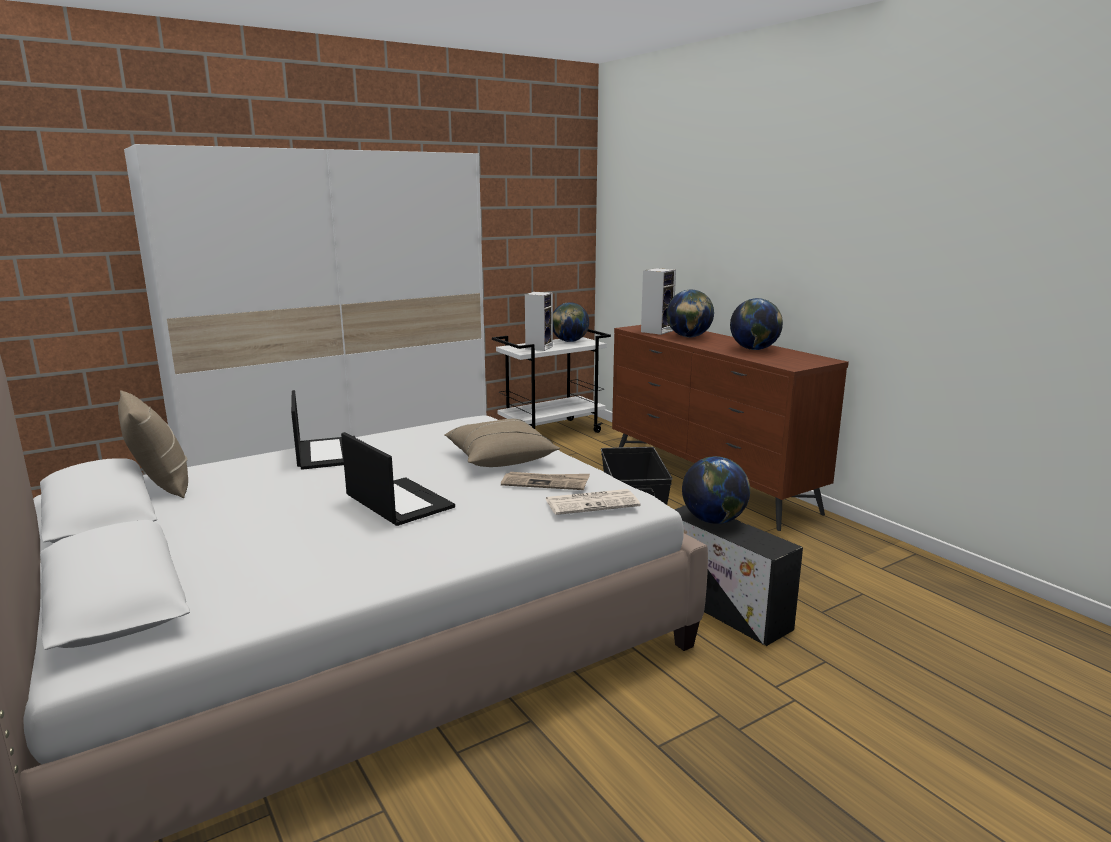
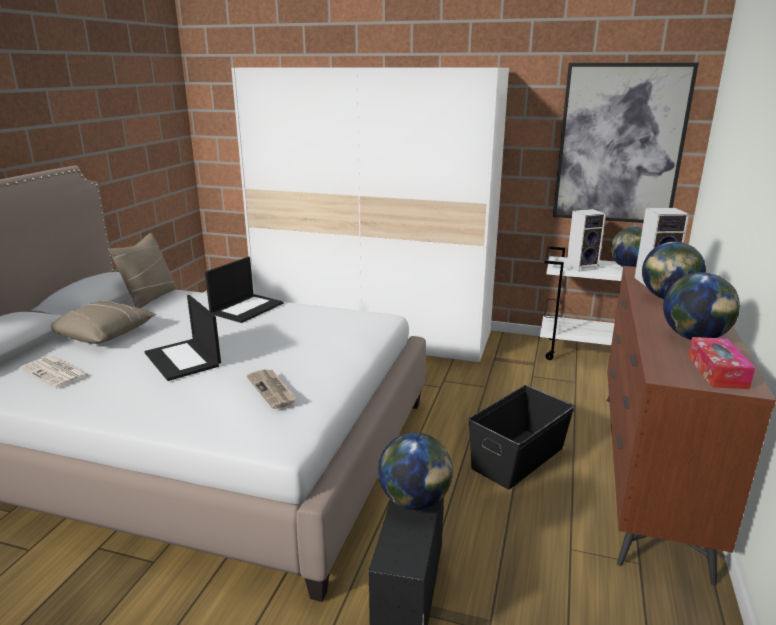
camera: 50 degrees right, 5 degrees up
laptop [341,432,455,526] -> laptop turned 135 degrees clockwise [145,295,221,381]
beige pillow [444,418,560,467] -> beige pillow moved to [51,300,156,344]
newspaper [546,489,640,515] -> newspaper moved to [21,356,91,388]
none -> picture [553,63,699,223]
none -> tissue box [688,337,755,389]

